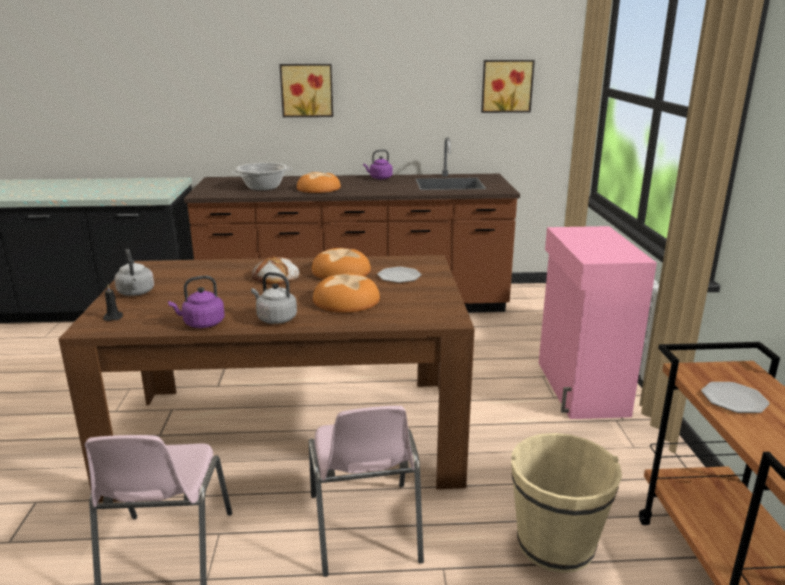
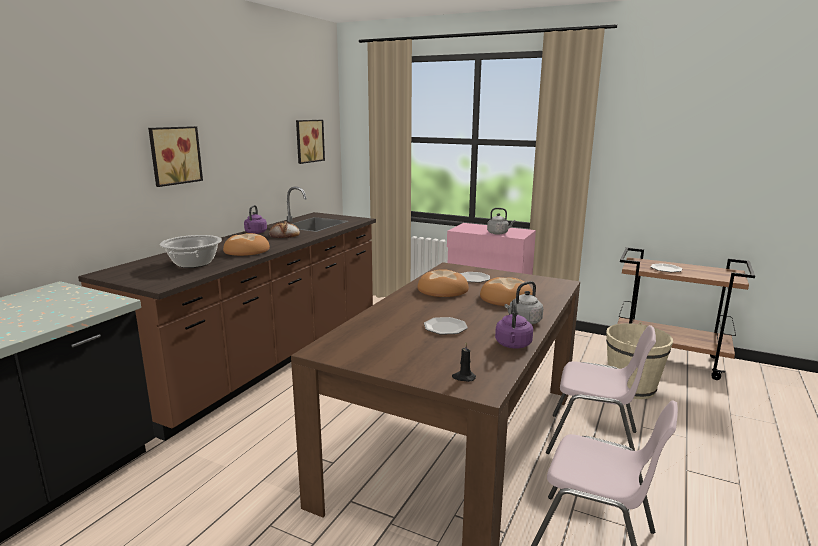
camera: 60 degrees left, 5 degrees down
grey kettle [114,249,154,296] -> grey kettle moved to [487,208,515,235]
bread [251,256,299,285] -> bread moved to [269,221,300,238]
none -> plate [424,317,468,335]

